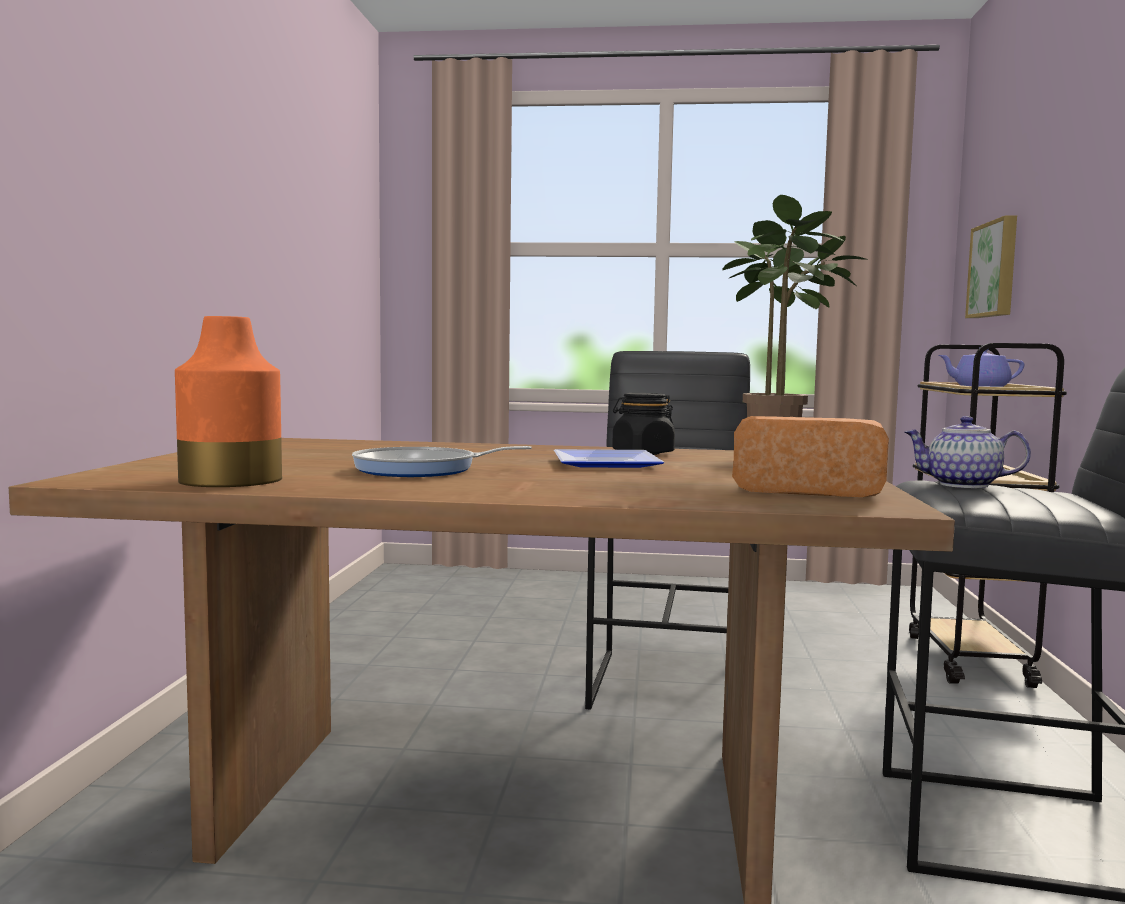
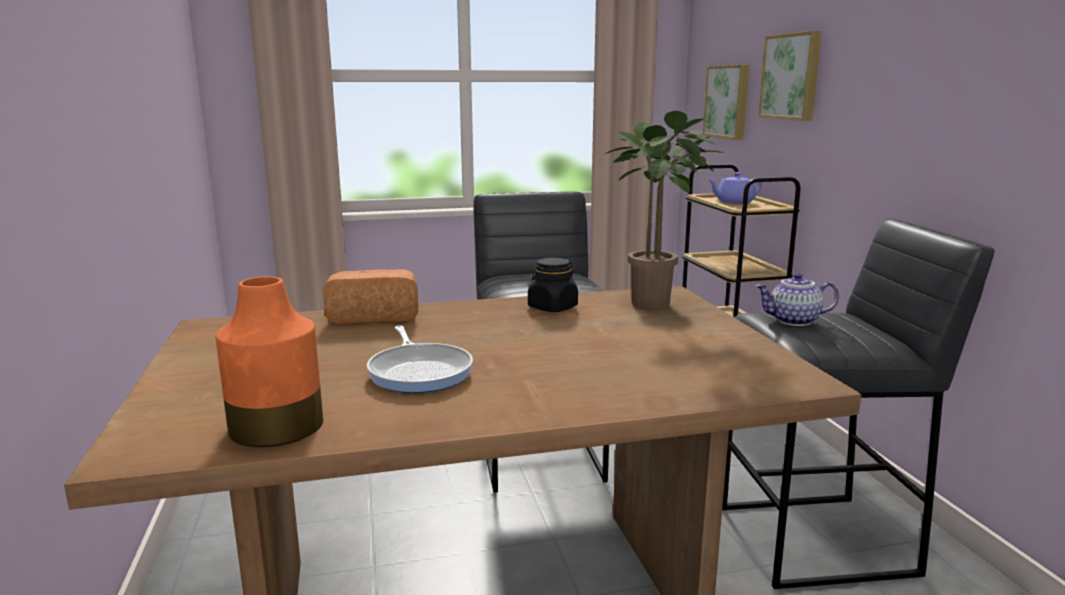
camera: 20 degrees left, 10 degrees up
frying pan [352,446,532,477] -> frying pan turned 75 degrees counterclockwise [367,325,473,393]
plate [554,449,664,468] -> none
bread [732,416,889,497] -> bread moved to [323,269,418,324]
none -> picture [758,31,822,121]

